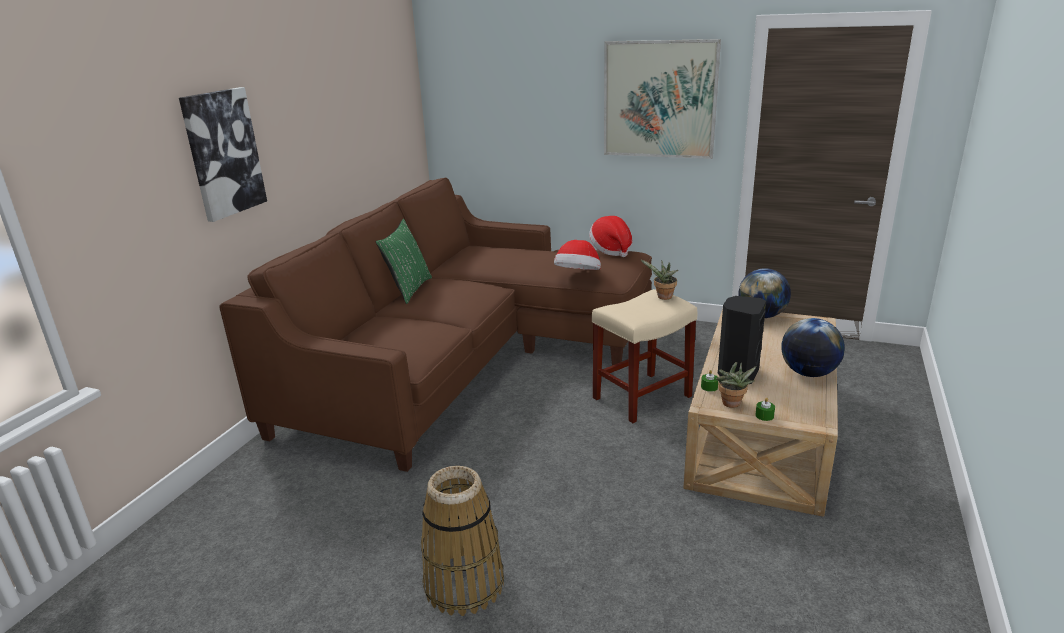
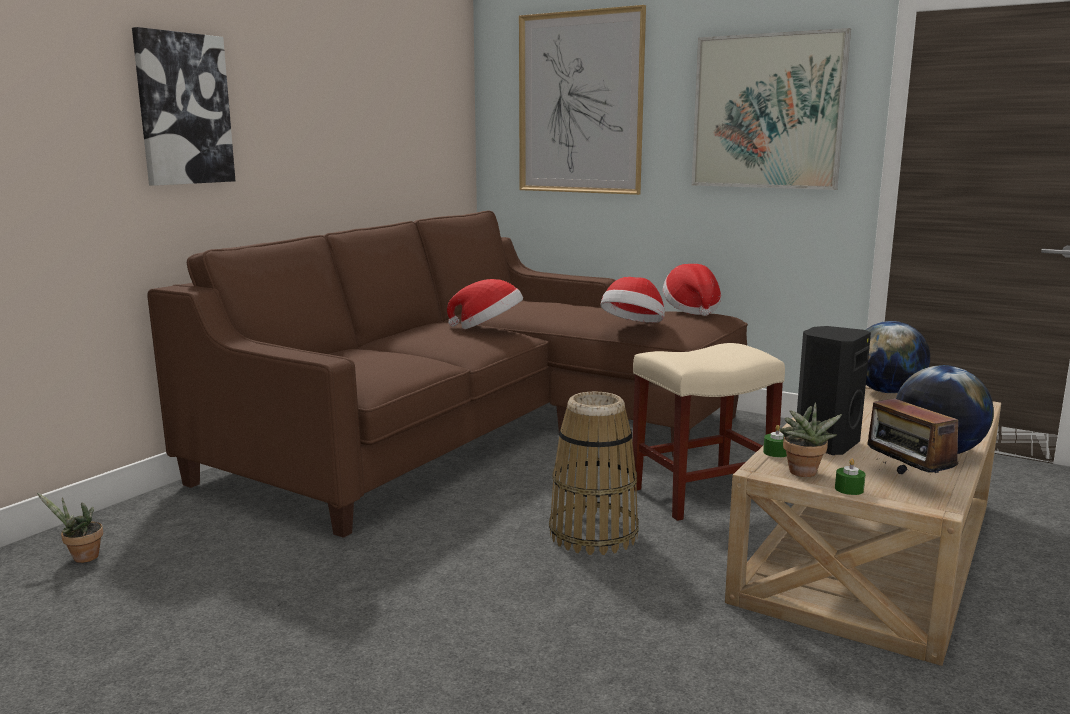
camera: 10 degrees right, 10 degrees down
green pillow [376,219,432,304] -> none
basket [421,466,504,616] -> basket moved to [549,392,639,555]
potted plant [640,259,678,300] -> potted plant moved to [37,493,103,563]
none -> hat [447,279,523,329]
none -> picture [519,5,646,195]
none -> radio [867,384,959,475]

